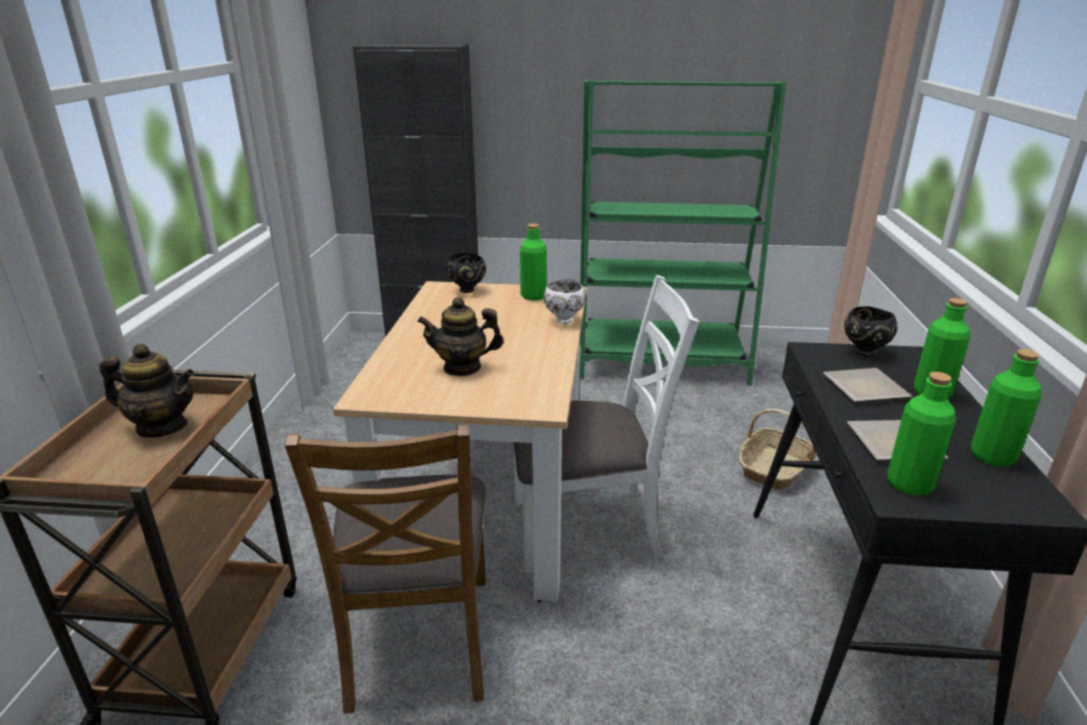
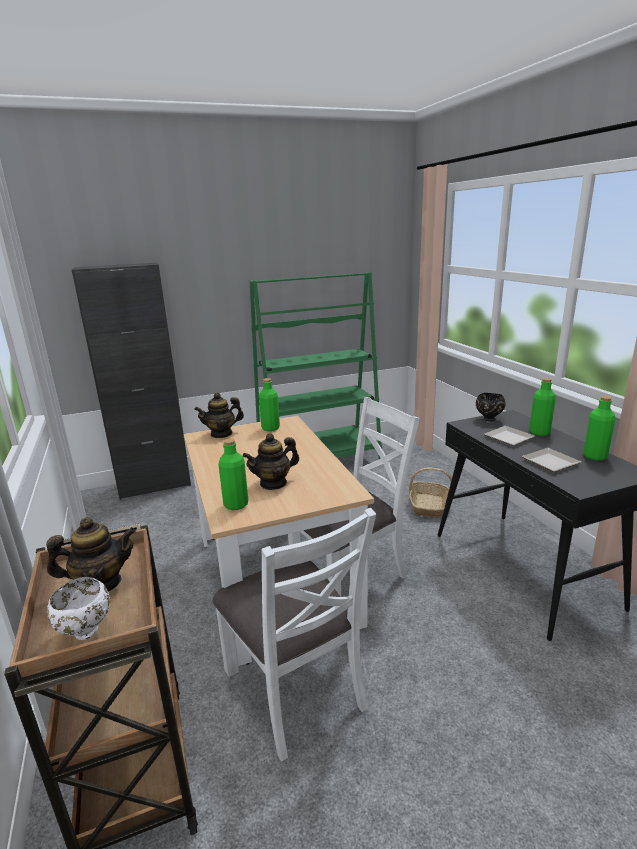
camera: 25 degrees left, 5 degrees down
brown chair [285,424,486,714] -> white chair [213,508,376,762]
black bowl [447,253,486,293] -> teapot [194,393,244,438]
white bowl [543,279,586,324] -> white bowl moved to [47,577,110,640]
green bottle [888,372,956,496] -> green bottle moved to [218,438,248,510]

